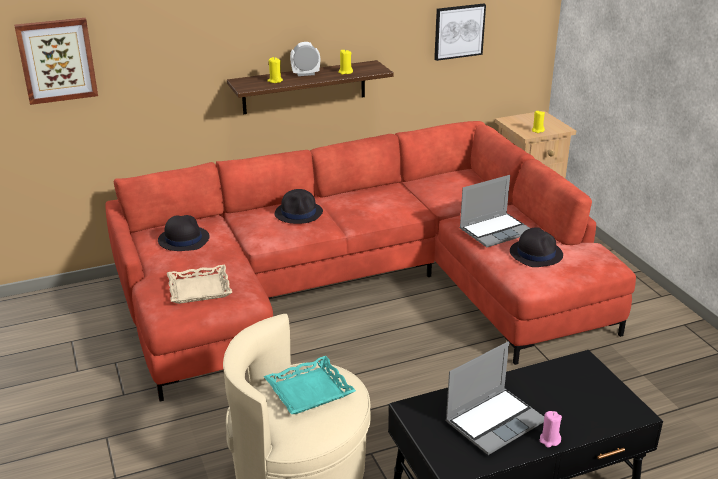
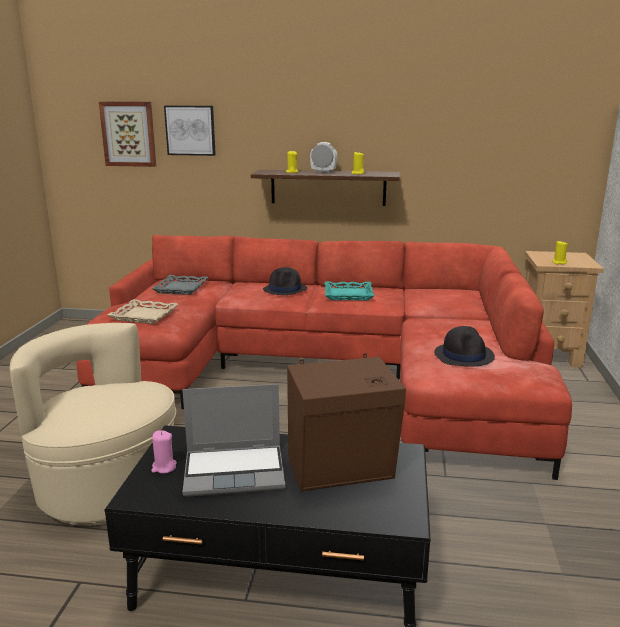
camera: 30 degrees right, 10 degrees down
black hat [158,215,210,251] -> grey tray [151,275,208,295]
turquoise tray [264,356,356,414] -> turquoise tray moved to [325,282,375,300]
picture [434,3,486,61] -> picture moved to [164,106,216,156]
laptop [459,175,530,247] -> none
pink candle [540,411,562,448] -> pink candle moved to [151,430,177,473]
none -> brown speaker [287,353,406,492]

